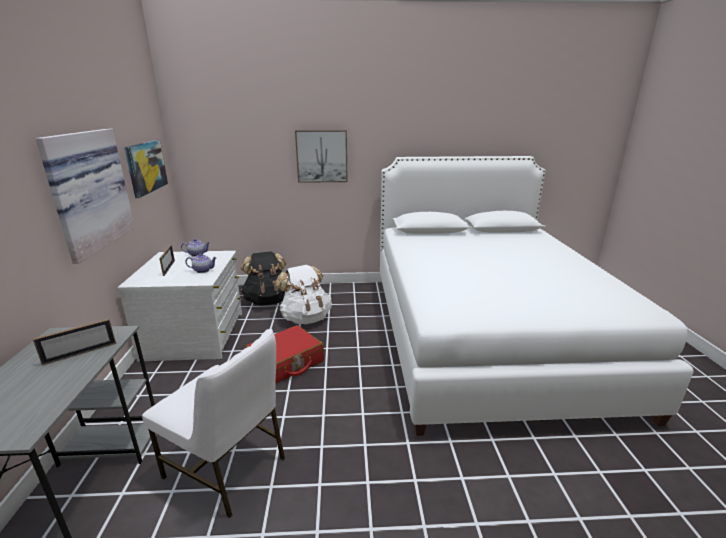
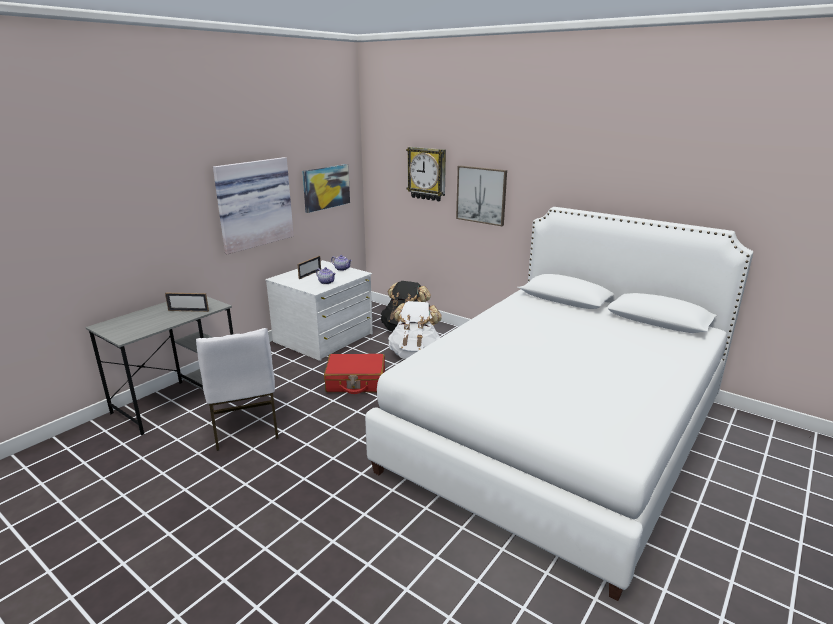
camera: 40 degrees right, 0 degrees up
none -> wall clock [406,147,446,201]

